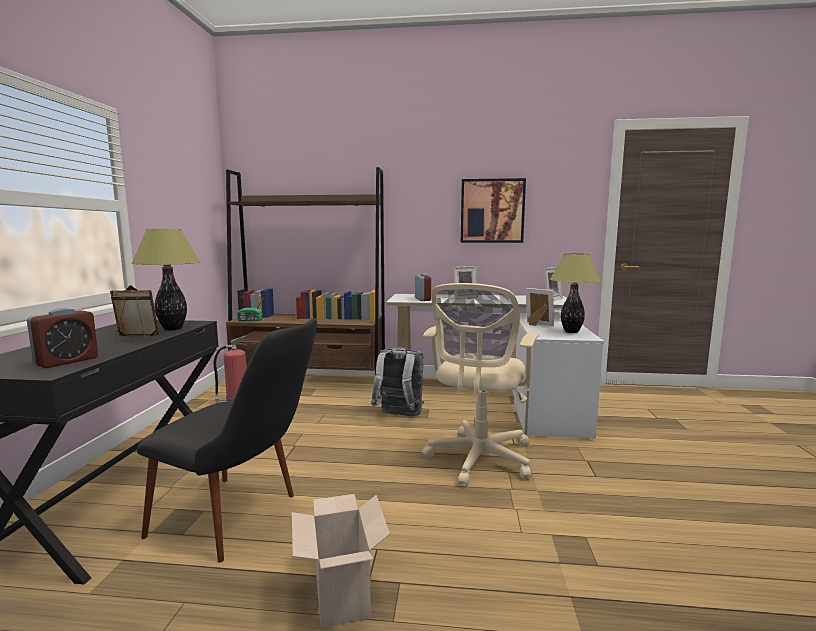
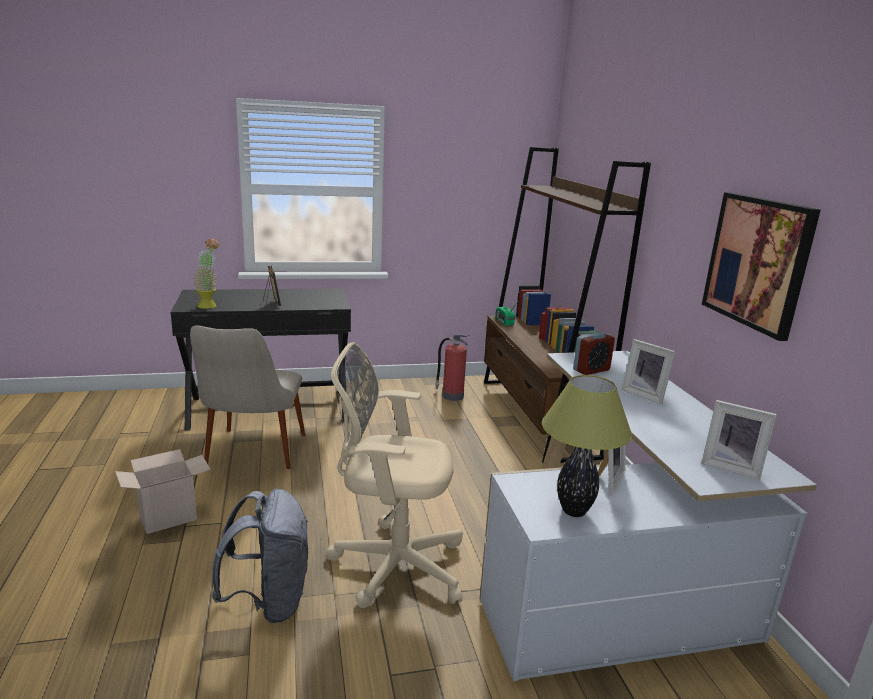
camera: 70 degrees right, 10 degrees up
alarm clock [27,308,98,368] -> potted plant [194,239,219,309]
table lamp [131,229,200,330] -> none
black chair [137,318,317,563] -> beige chair [190,325,305,469]
grey backpack [371,347,424,416] -> grey backpack moved to [212,489,308,623]

